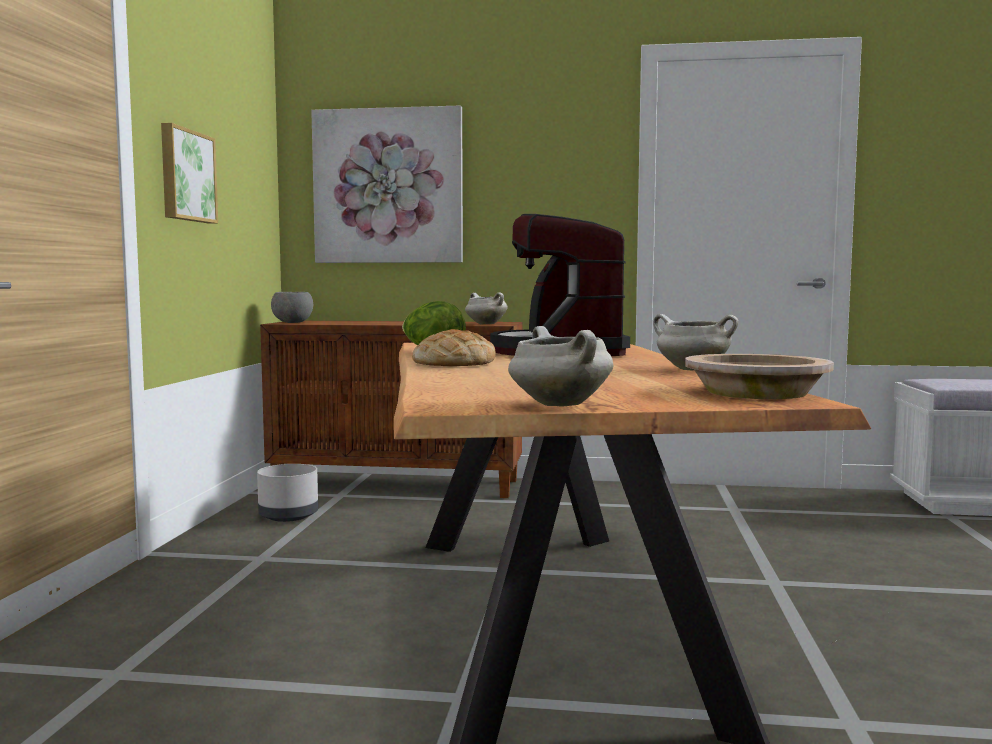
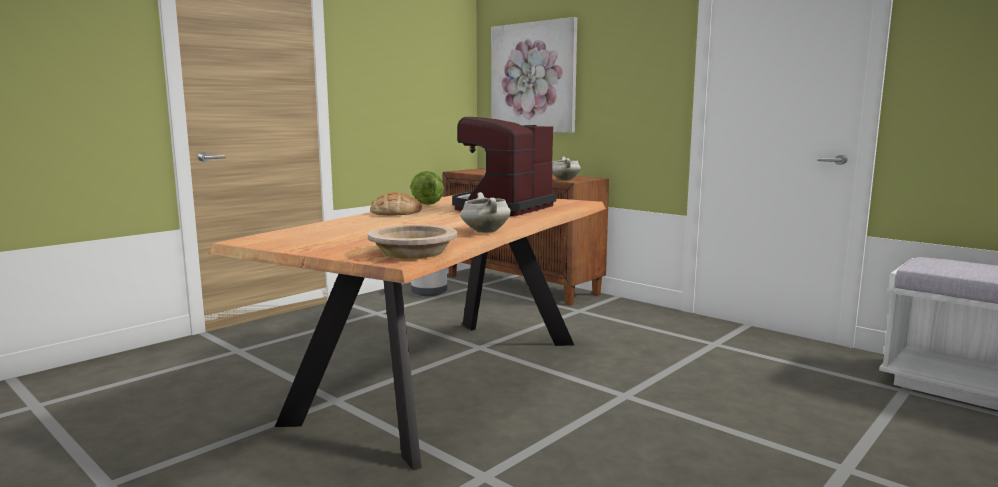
camera: 35 degrees right, 5 degrees up
picture [161,123,218,224] -> none
grey bowl [271,292,313,323] -> none
white cooking pot [508,326,613,407] -> none

